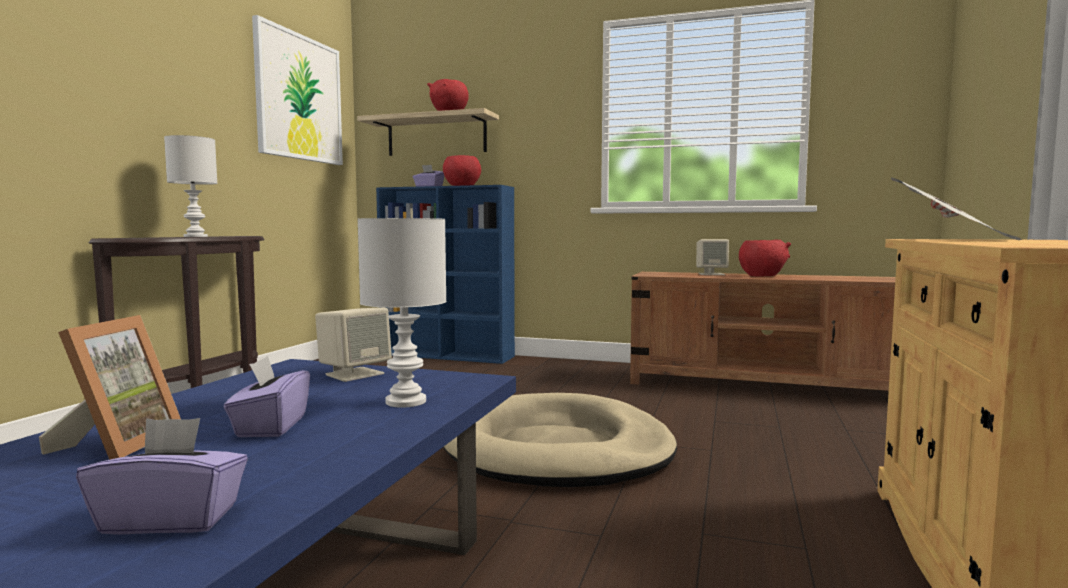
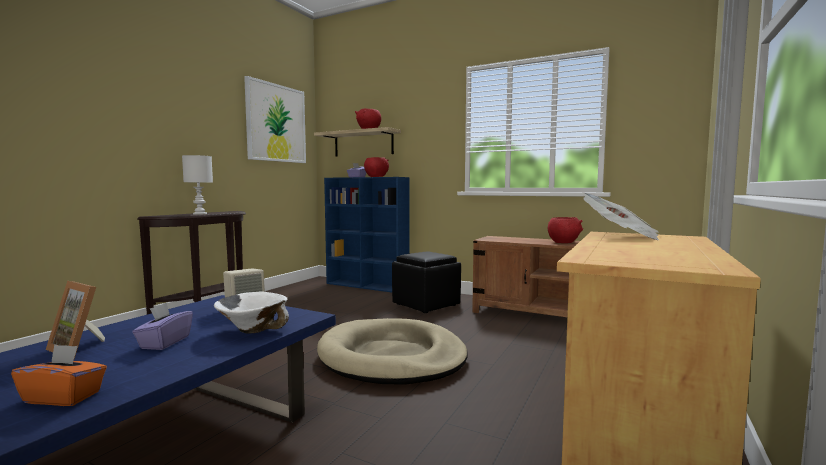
camera: 10 degrees right, 0 degrees up
picture frame [39,315,181,460] -> picture frame turned 105 degrees clockwise [46,281,105,359]
purple tissue box [76,418,248,535] -> orange tissue box [11,344,107,406]
white table lamp [358,218,447,408] -> white bowl [214,291,289,333]
beige speaker [696,239,729,275] -> none
none -> black ottoman [392,251,461,313]

